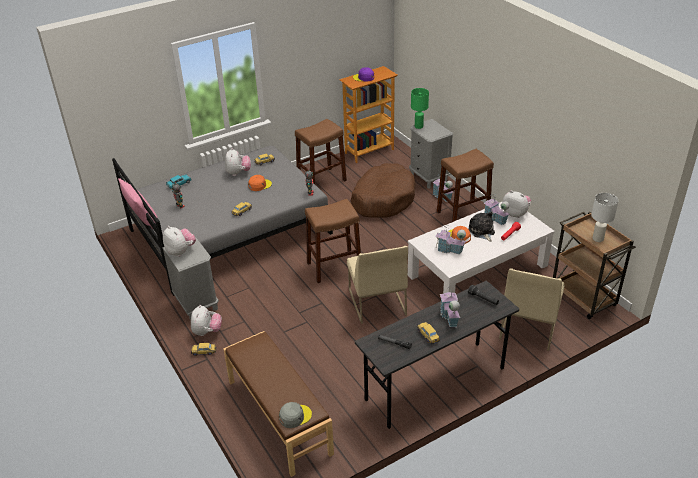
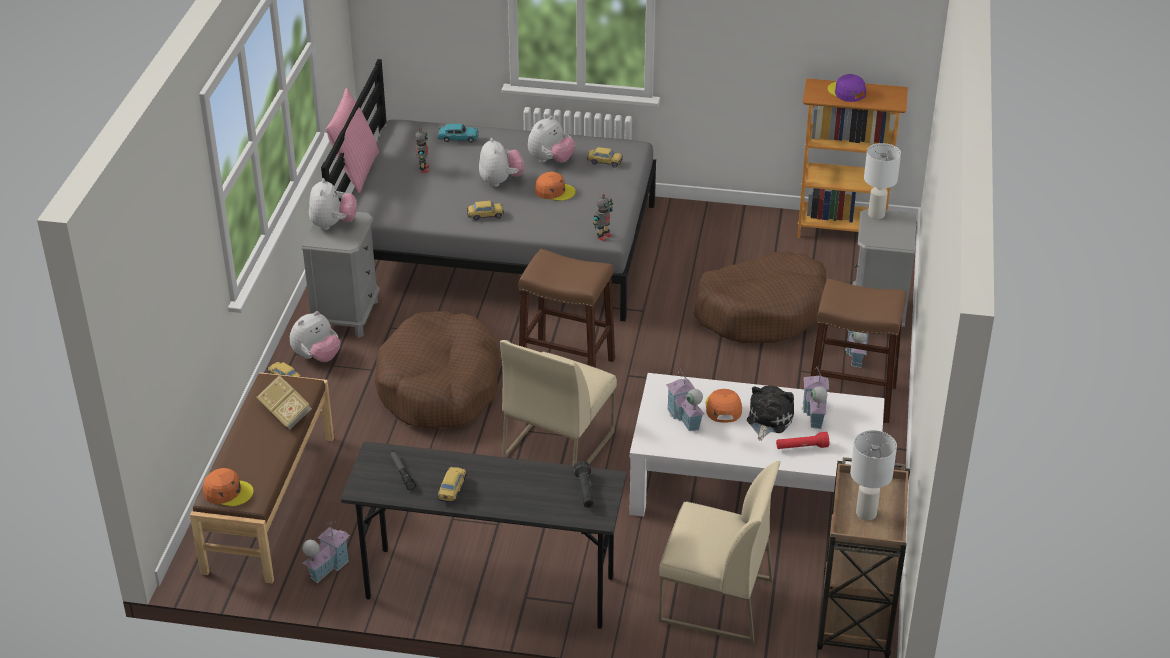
camera: 40 degrees right, 0 degrees up
grey cap [279,402,312,428] -> orange cap [203,468,254,506]
brown stool [295,119,347,184] -> none
green table lamp [411,88,429,129] -> white table lamp [864,143,901,219]
toy house [440,286,460,327] -> toy house moved to [302,521,350,583]
beige chair [499,268,564,351] -> beige chair turned 135 degrees counterclockwise [659,461,781,643]
plush toy [503,190,531,218] -> plush toy moved to [479,138,525,187]
none -> book [256,375,312,430]
none -> brown dog bed [375,311,499,429]

